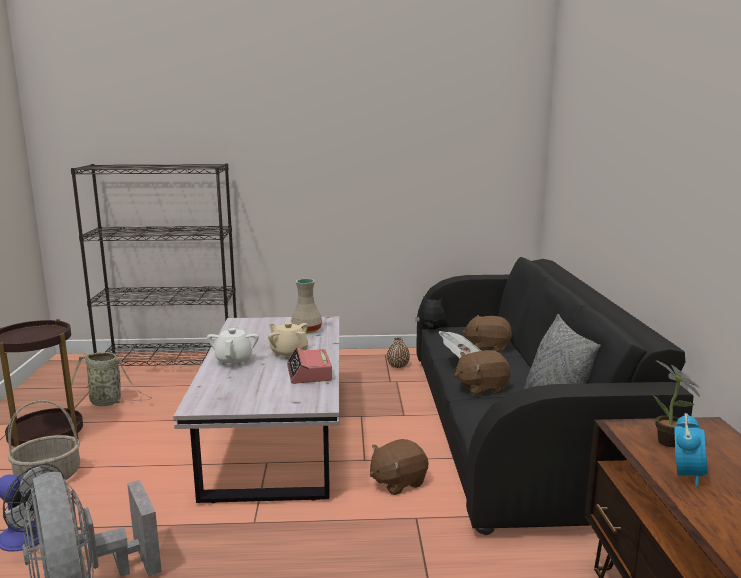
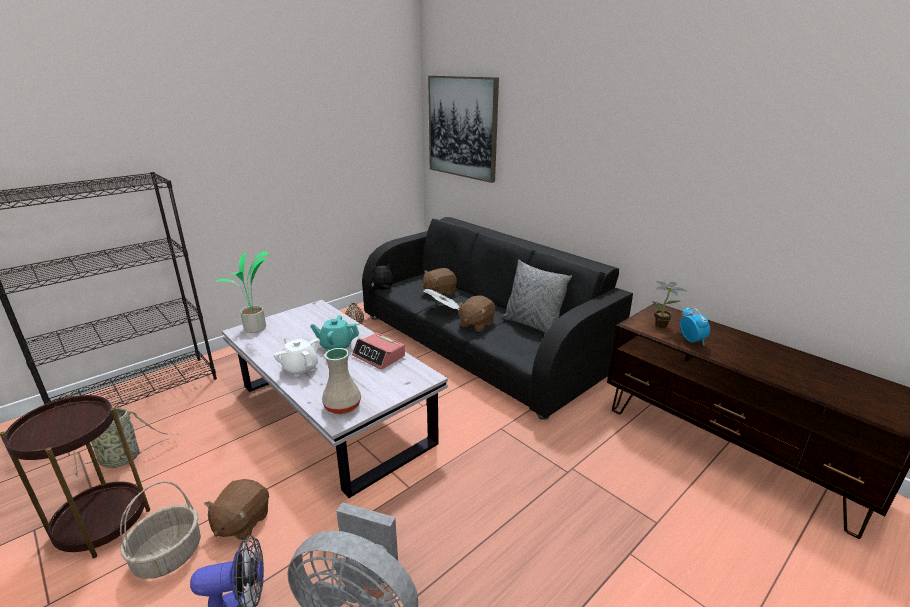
camera: 40 degrees left, 10 degrees up
beige teapot [268,322,308,360] -> turquoise teapot [310,315,359,351]
beige vase [291,279,322,333] -> beige vase moved to [322,348,361,414]
brown plush toy [370,439,429,495] -> brown plush toy moved to [204,479,269,540]
none -> potted plant [216,252,269,333]
none -> picture [428,76,499,183]

